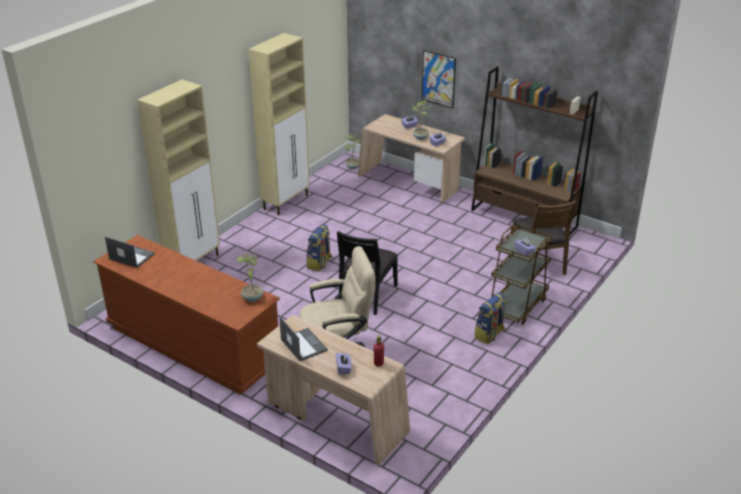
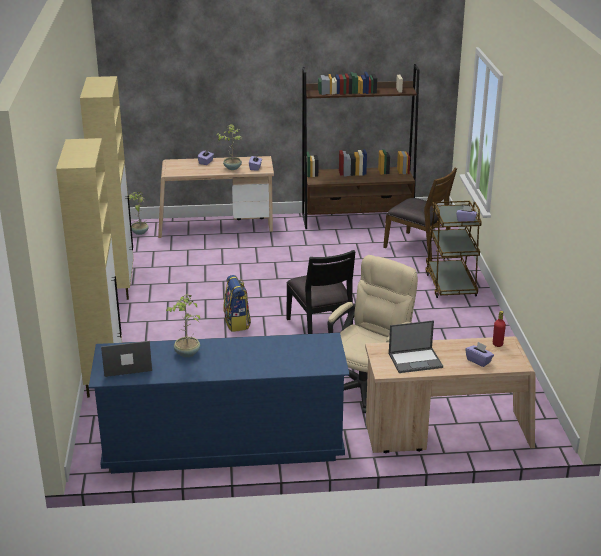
camera: 40 degrees left, 5 degrees down
brown dresser [93,235,280,394] -> blue dresser [89,333,350,474]
potted plant [236,253,263,302] -> potted plant moved to [166,294,200,357]
laptop [279,316,328,361] -> laptop turned 150 degrees clockwise [389,320,443,373]
picture [422,50,456,109] -> none
backpack [475,292,506,344] -> none

